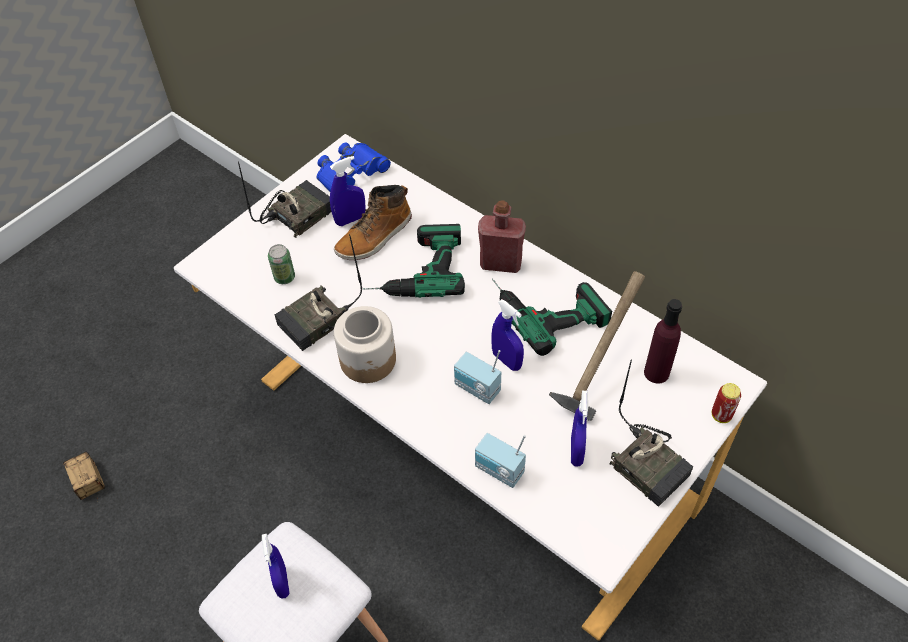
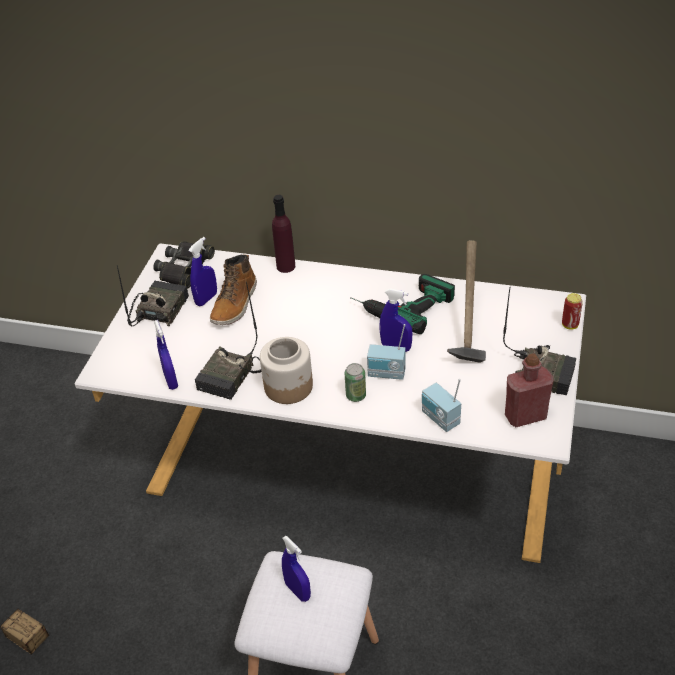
camera: 25 degrees left, 10 degrees down
can [268,244,295,284] -> can moved to [345,363,366,402]
blue binoculars [317,142,391,192] -> black binoculars [153,241,215,289]
power drill [363,224,465,298] -> none
radio [475,433,526,488] -> radio turned 45 degrees clockwise [422,379,461,432]
red bottle [478,200,526,273] -> red bottle moved to [505,353,554,427]
blue spray bottle [571,391,588,467] -> blue spray bottle moved to [154,320,178,390]
purple bottle [644,299,682,384] -> purple bottle moved to [272,195,295,273]

